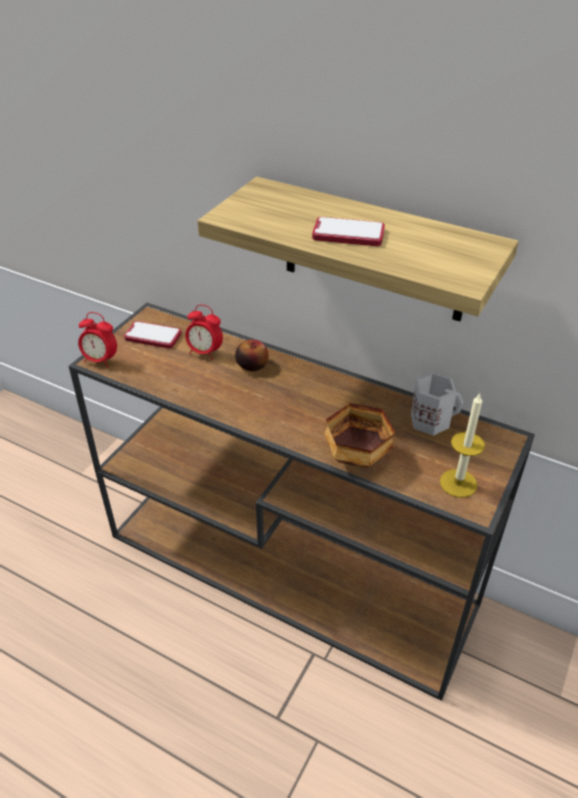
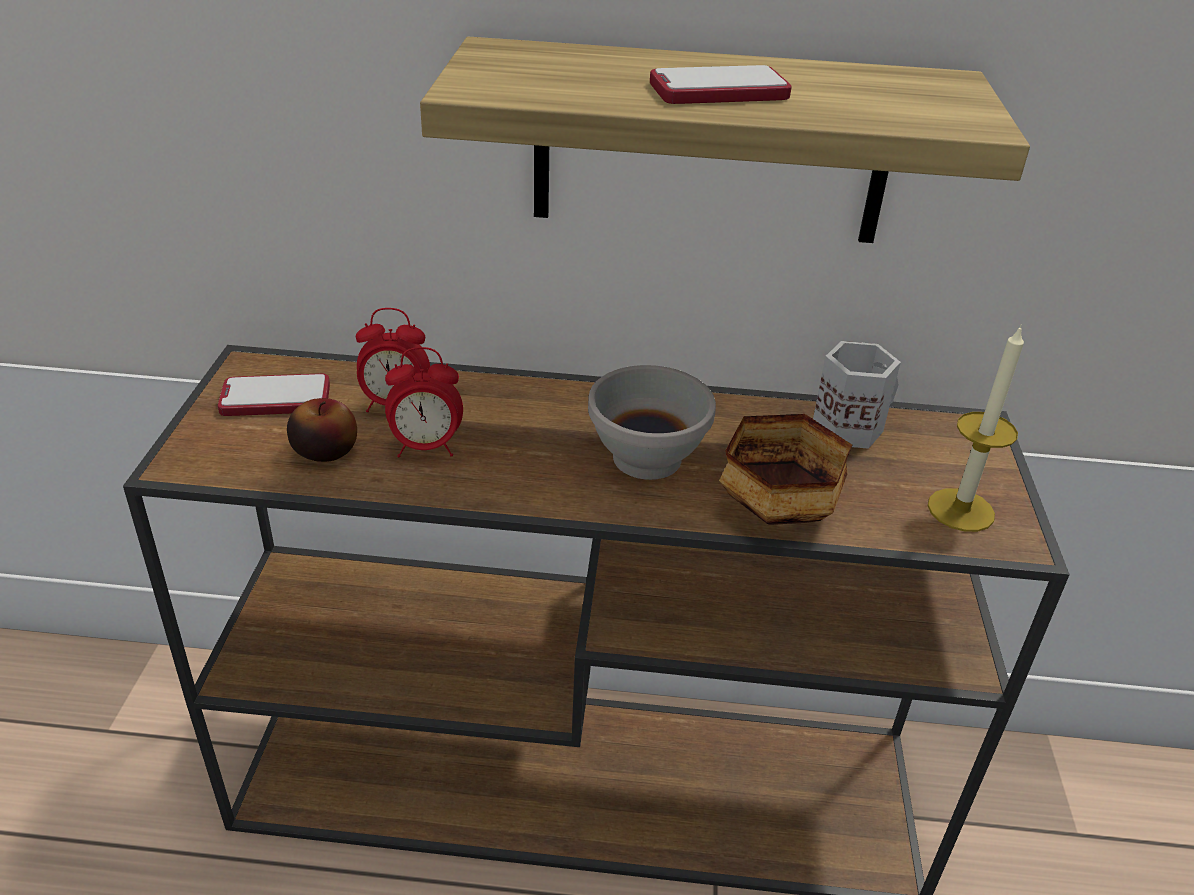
camera: 25 degrees left, 5 degrees down
alarm clock [78,312,117,368] -> alarm clock moved to [385,347,463,458]
apple [235,339,269,371] -> apple moved to [287,398,357,462]
none -> white bowl [588,365,716,480]

